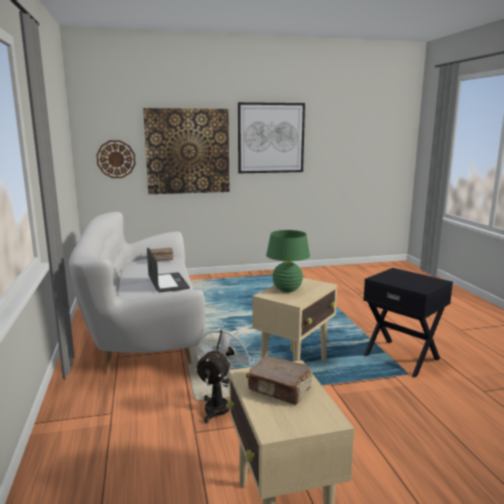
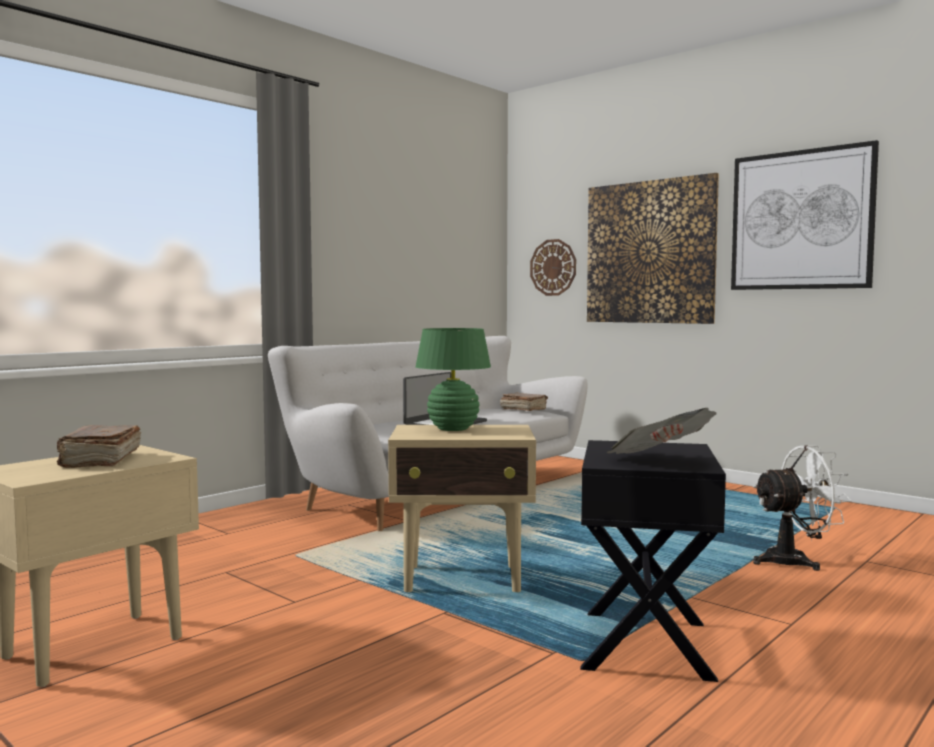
camera: 55 degrees right, 10 degrees down
white fan [195,326,255,423] -> white fan moved to [753,445,852,571]
none -> newspaper [607,408,717,454]

